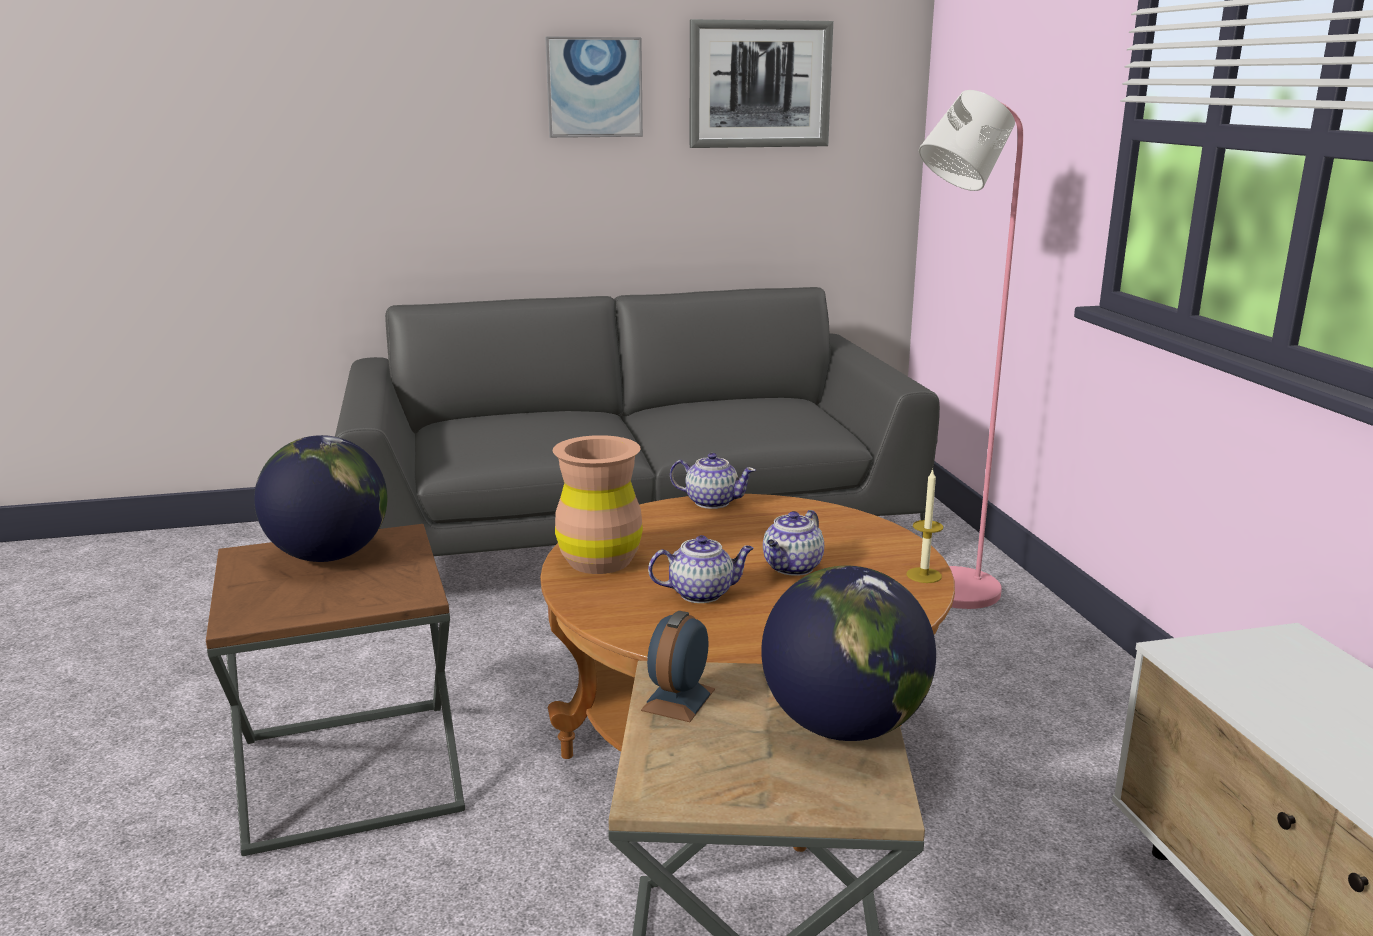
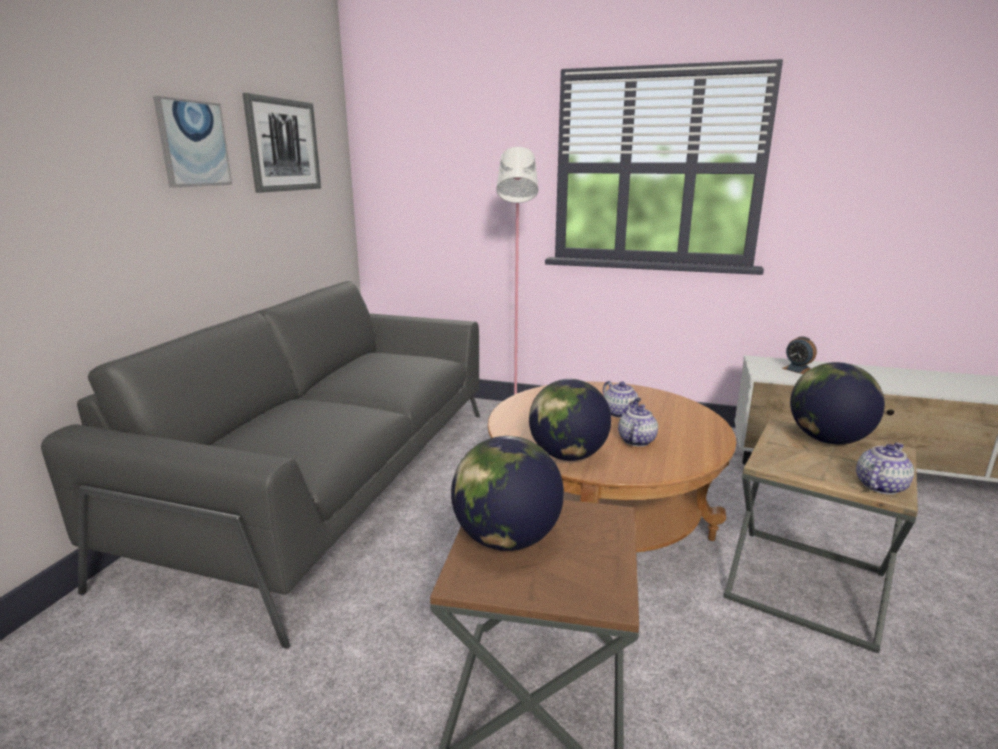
camera: 60 degrees left, 0 degrees up
brown vase [552,435,643,574] -> globe [529,379,611,461]
alarm clock [641,611,715,722] -> alarm clock moved to [782,336,817,374]
teapot [670,453,756,509] -> teapot moved to [856,443,914,495]
candle [907,469,943,583] -> none

